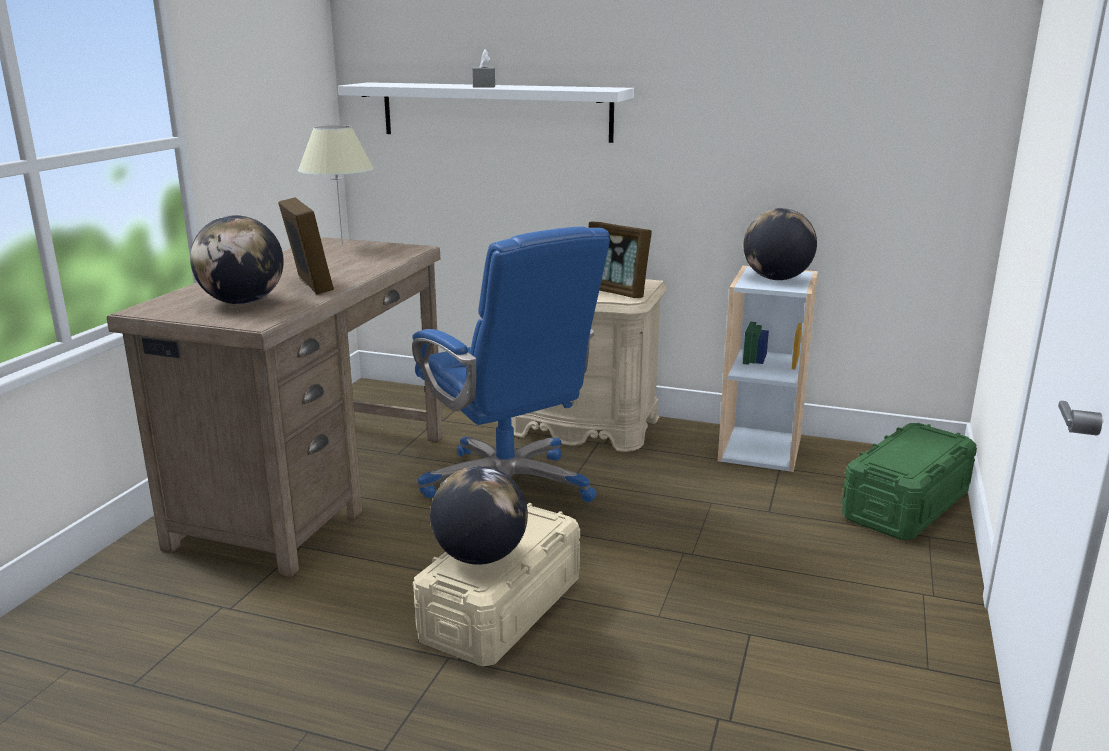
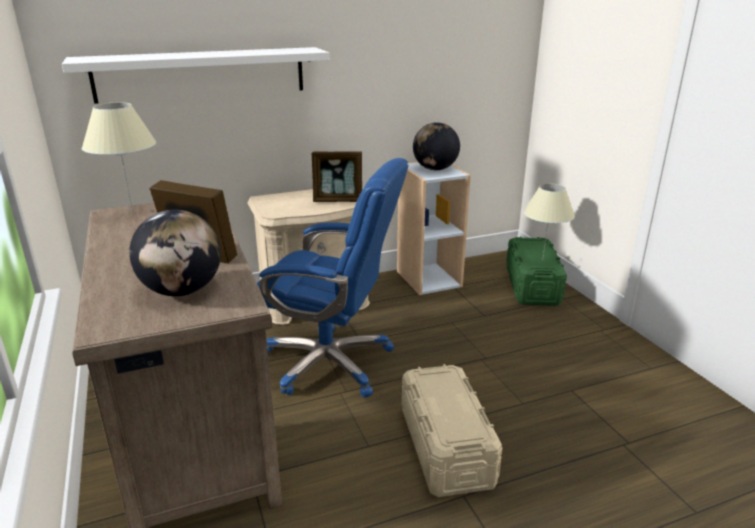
camera: 40 degrees left, 5 degrees up
globe [430,466,528,565] -> none
grey tissue box [472,49,495,88] -> none
none -> beige table lamp [523,184,575,257]

